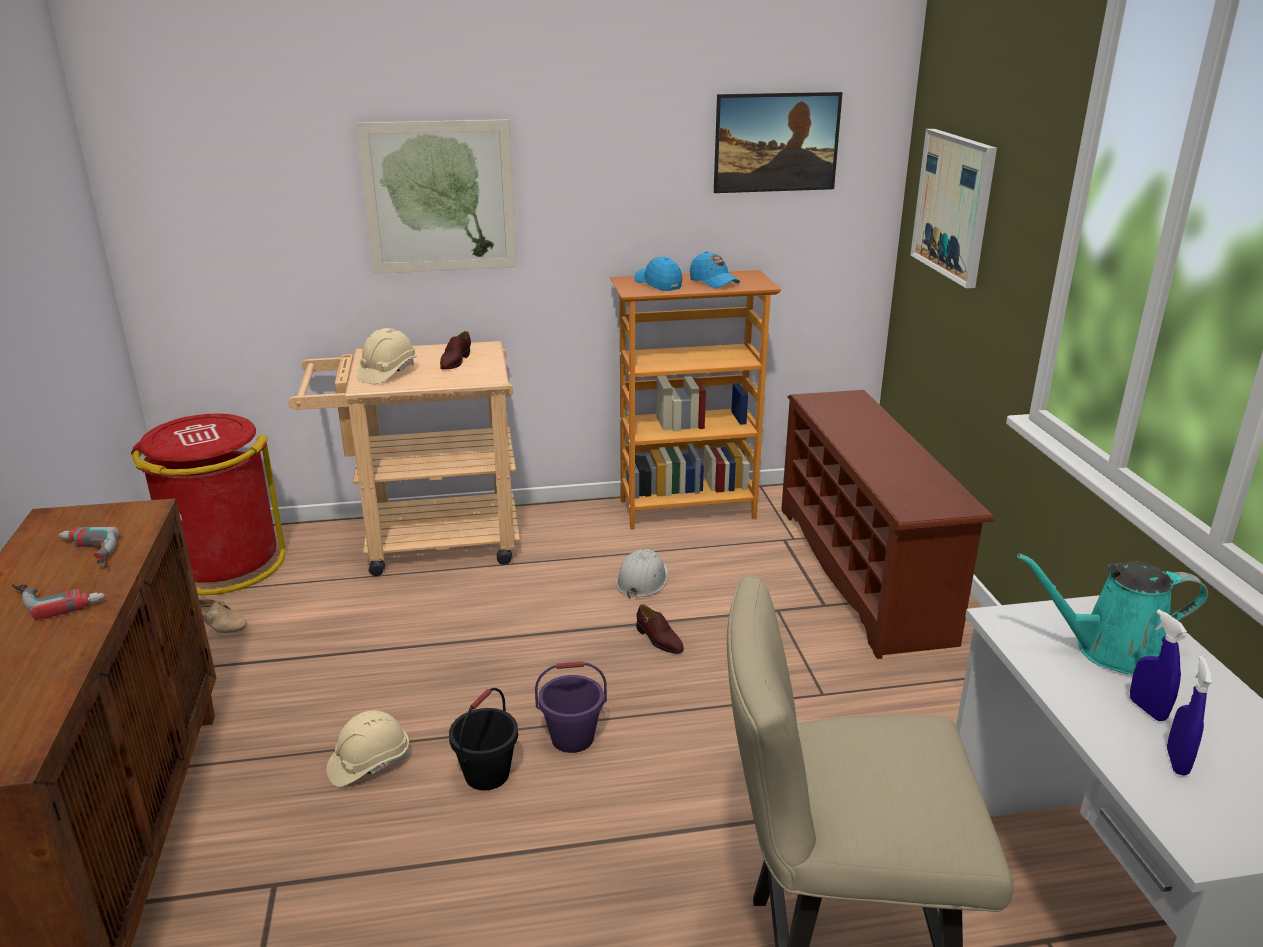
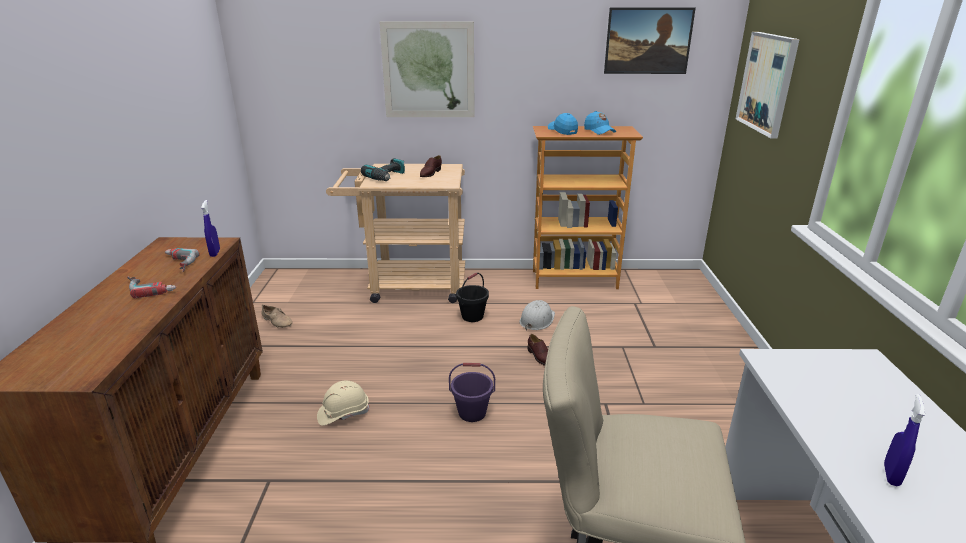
camera: 10 degrees right, 0 degrees up
red trash can [131,413,286,595] -> none
beige hard hat [356,328,417,384] -> power drill [361,158,405,181]
black bucket [449,688,518,791] -> black bucket moved to [456,273,489,322]
brown shoe rack [781,390,994,659] -> none
turquoise watering can [1017,553,1208,676] -> none
blue spray bottle [1130,609,1187,721] -> blue spray bottle moved to [201,200,220,257]

